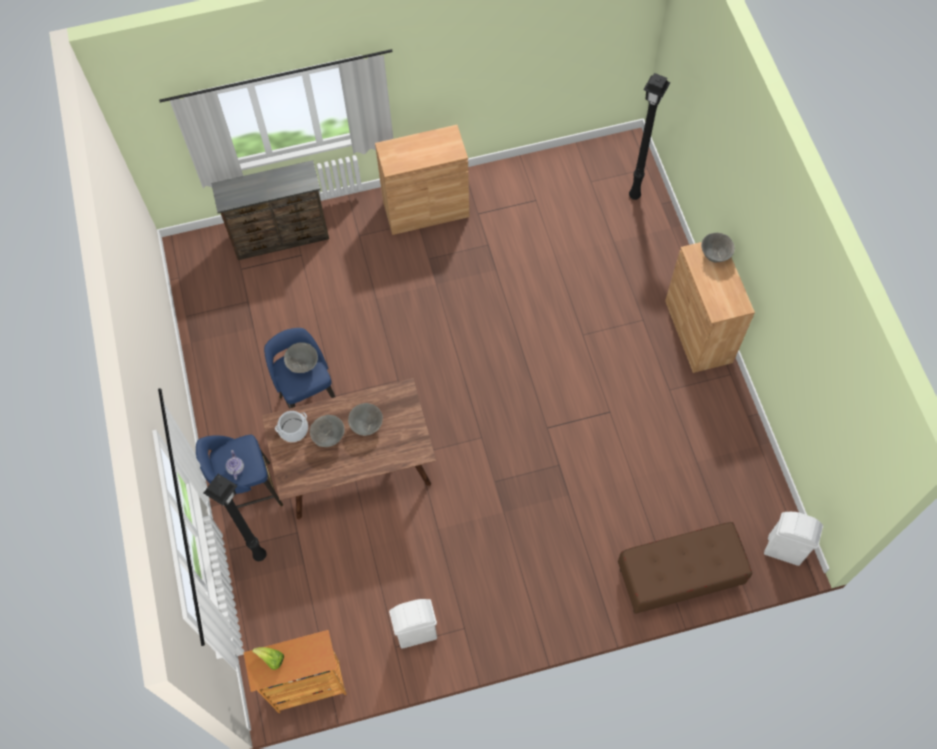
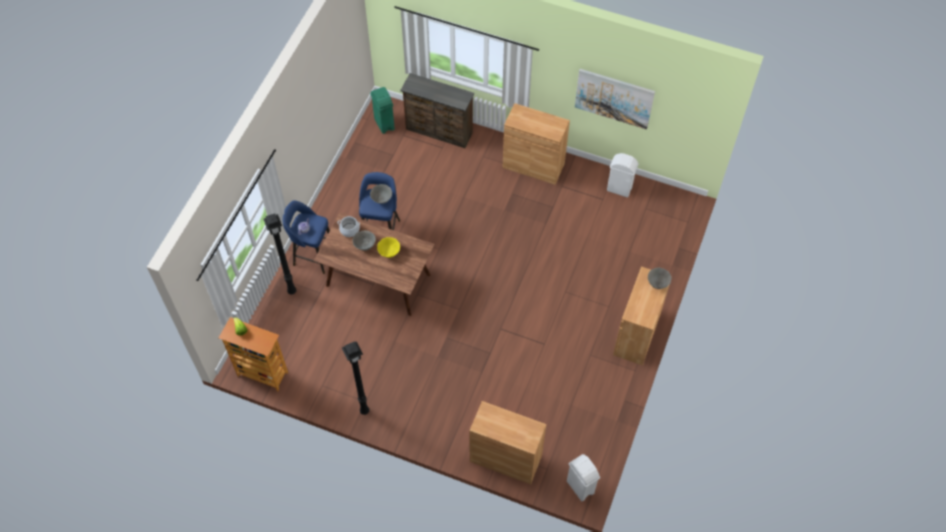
camera: 35 degrees right, 5 degrees down
grey bowl [348,403,383,436] -> yellow bowl [377,237,400,258]
white trash can [389,599,437,649] -> white trash can moved to [607,153,639,197]
brown bench [618,522,752,614] -> brown cabinet [469,401,546,484]
black floor lamp [629,73,671,200] -> black floor lamp moved to [342,341,369,415]
none -> green trash can [370,87,395,134]
none -> picture [575,69,655,129]

